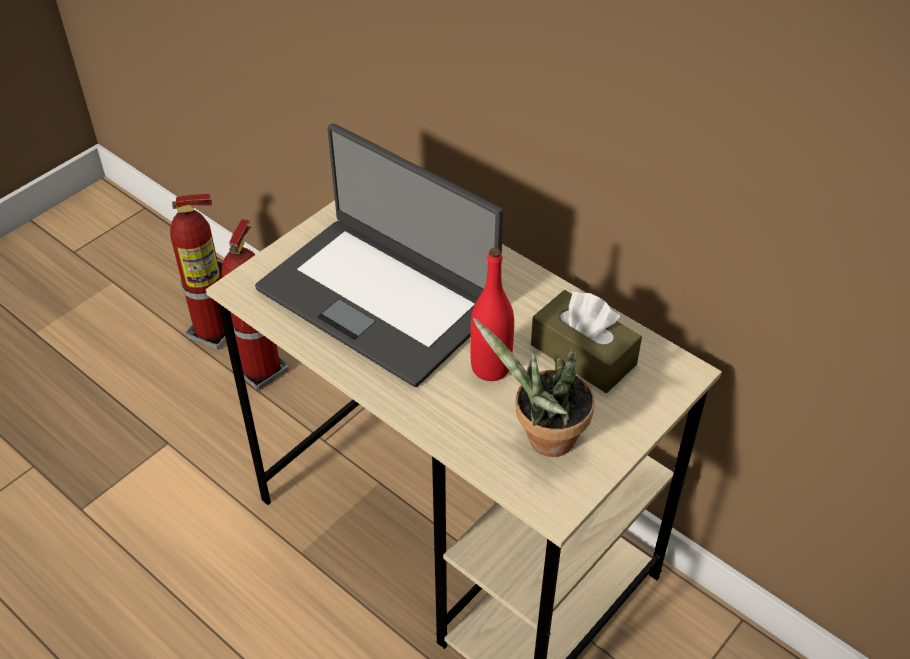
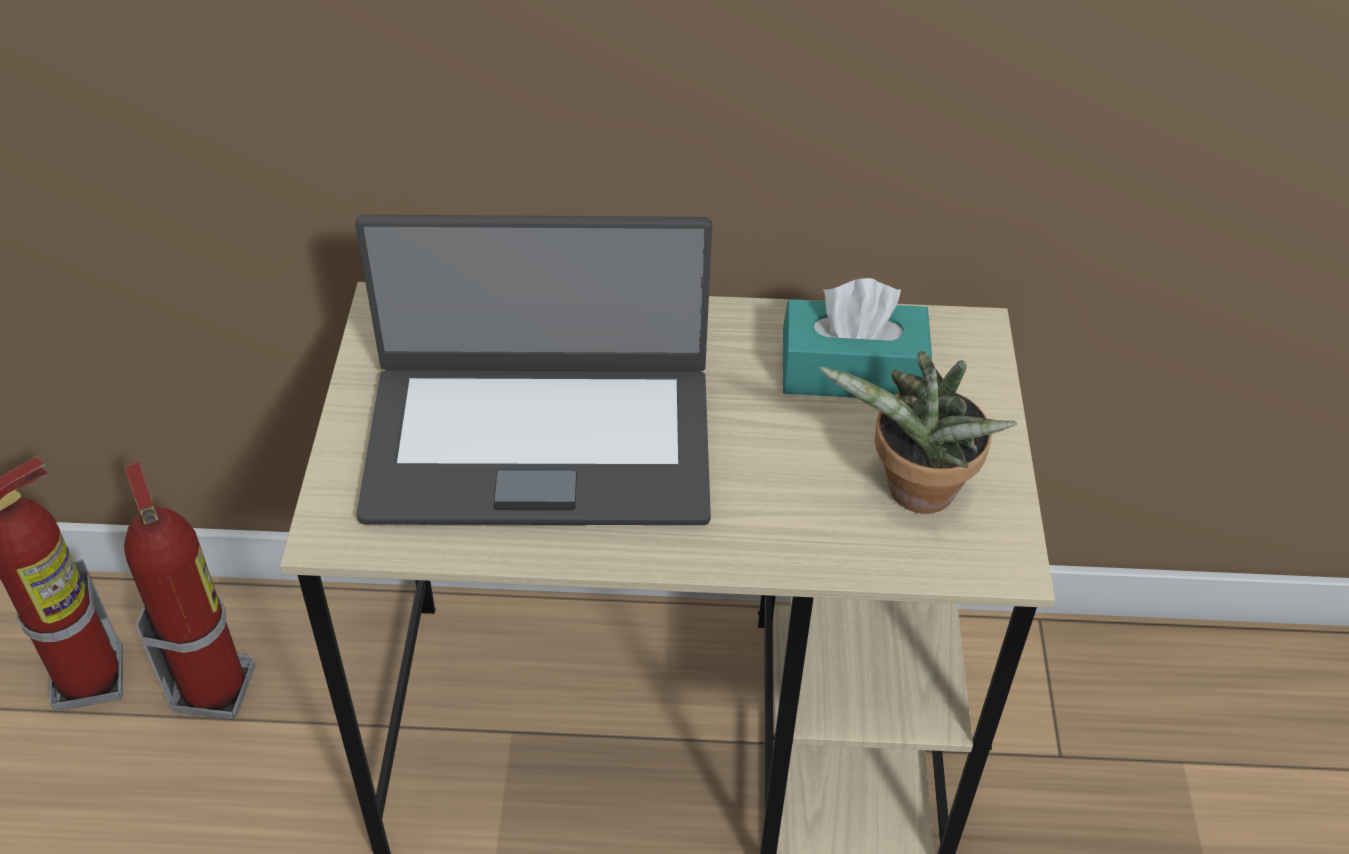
camera: 40 degrees left, 0 degrees up
red bottle [470,248,514,381] -> none
brown tissue box [531,290,642,393] -> turquoise tissue box [783,278,932,398]

